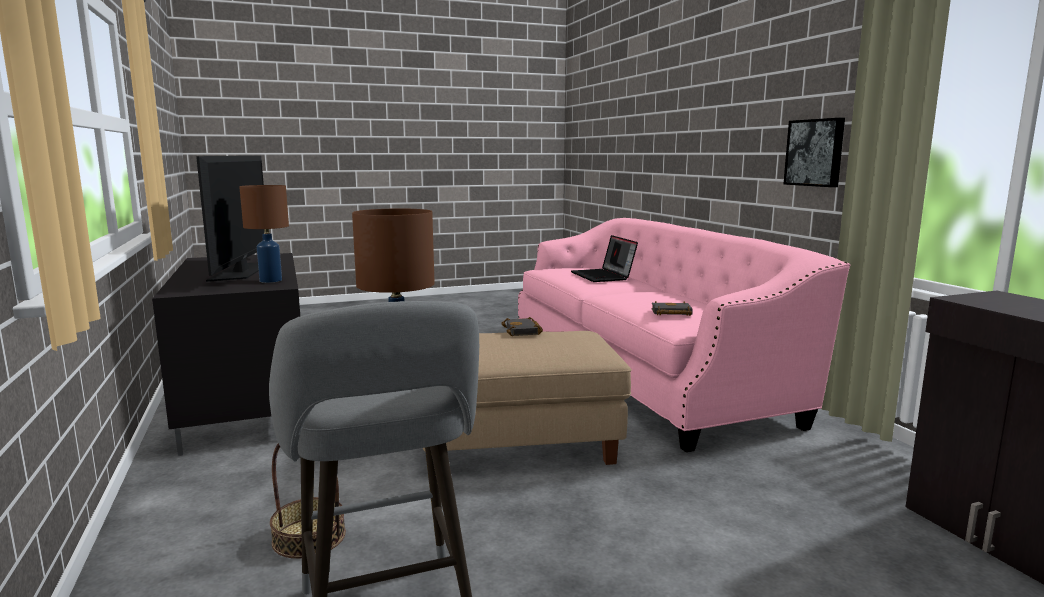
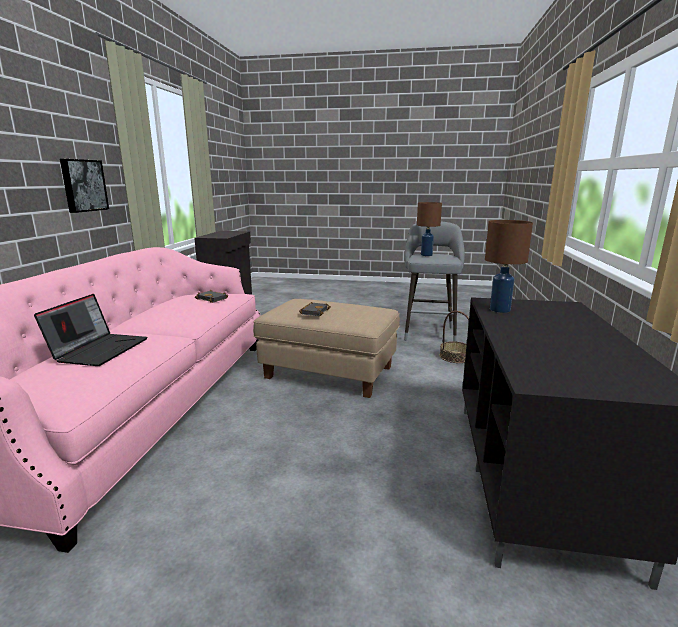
camera: 150 degrees left, 5 degrees up
television [196,156,264,282] -> none

